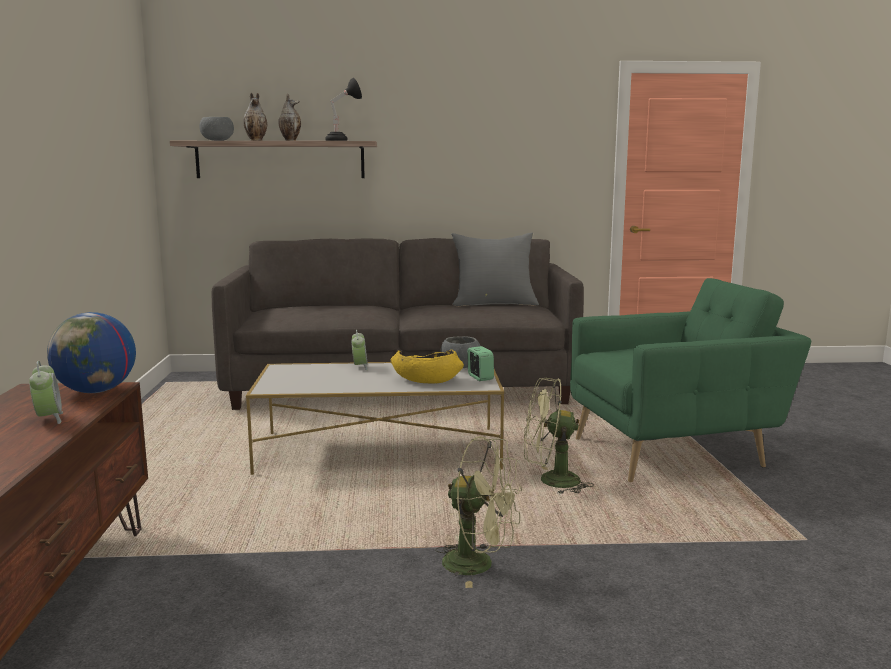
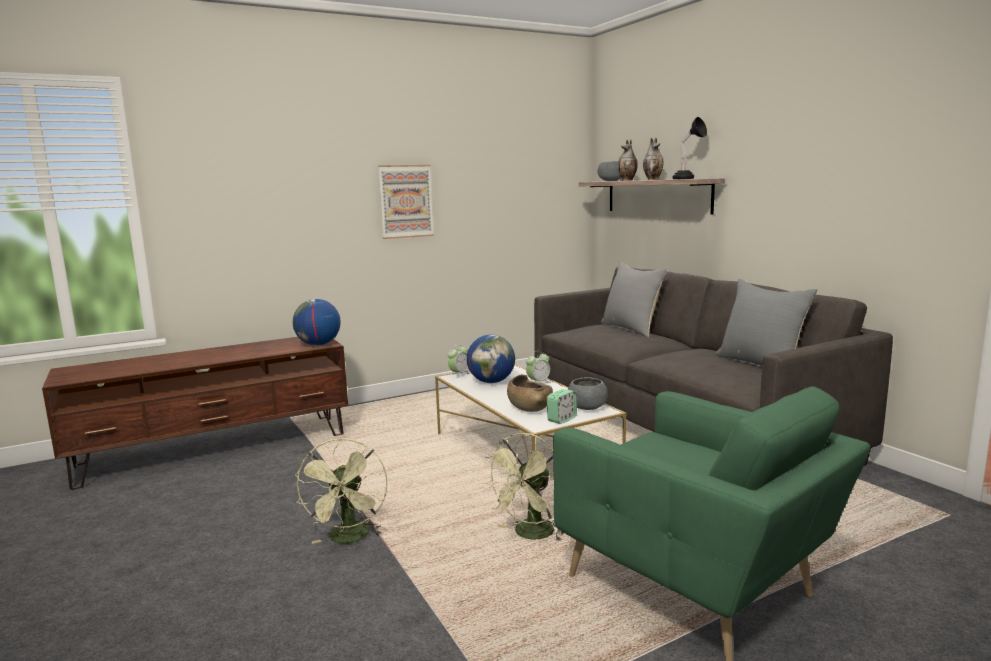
camera: 65 degrees right, 0 degrees up
alarm clock [29,361,63,424] -> alarm clock moved to [448,344,470,378]
yellow bowl [390,350,464,384] -> brown bowl [507,374,553,412]
green fan [524,378,594,494] -> green fan turned 120 degrees counterclockwise [483,433,564,542]
none -> picture [378,165,434,239]
none -> globe [467,335,515,383]
none -> grey pillow [601,262,667,337]

